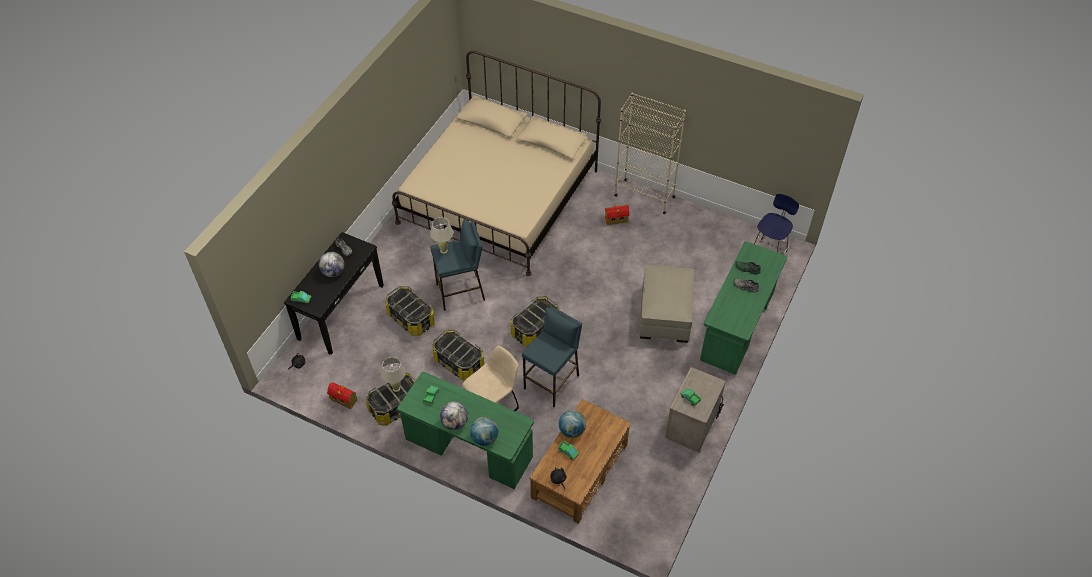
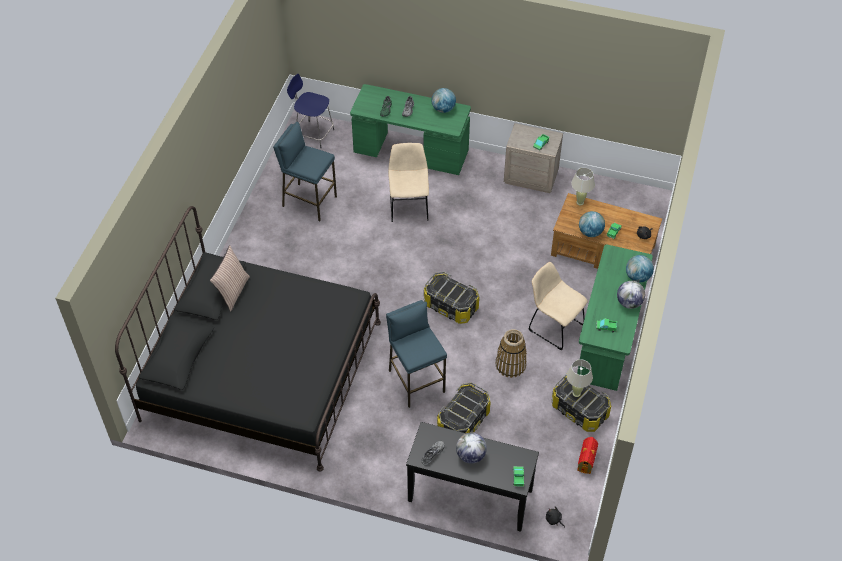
camera: 100 degrees left, 0 degrees up
beige bed [392,51,602,276] -> black bed [115,206,381,472]
beige table lamp [430,217,453,254] -> beige table lamp moved to [571,167,595,205]
storage box [433,329,484,381] -> basket [496,329,527,378]
blue stool [522,306,582,407] -> blue stool moved to [273,122,337,221]
toy house [605,205,629,225] -> none
beige bookcase [614,92,686,214] -> none
beige ottoman [639,265,694,343] -> beige chair [388,143,429,222]
none -> pillow [210,245,250,312]
none -> globe [431,88,456,113]

